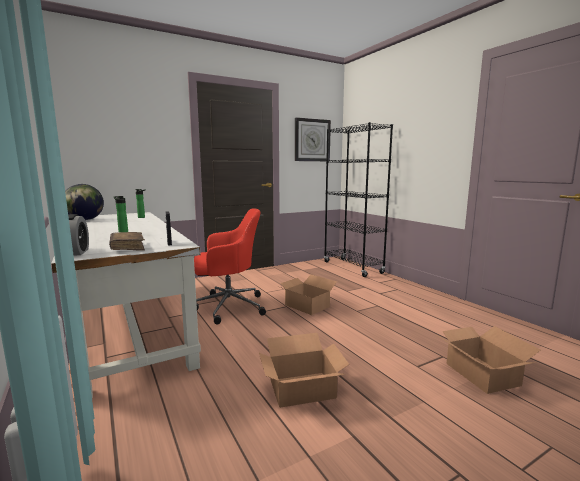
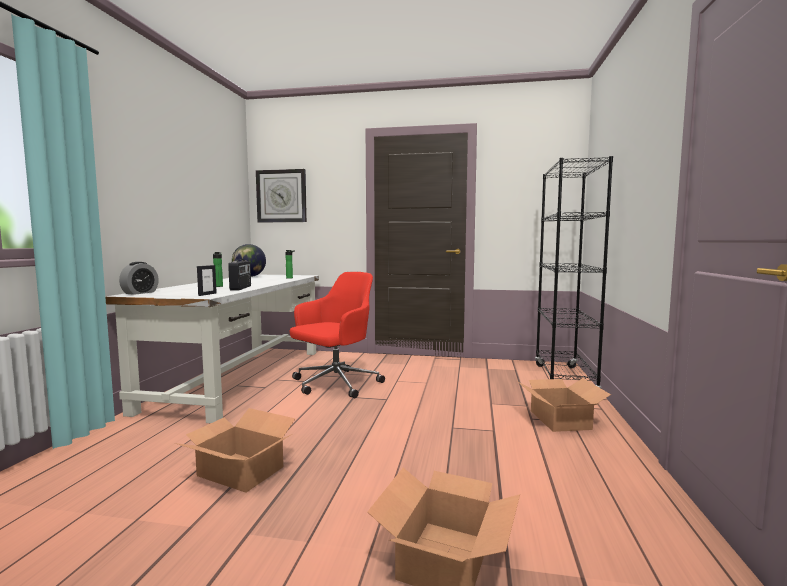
camera: 40 degrees right, 5 degrees down
brown book [109,232,145,251] -> none
red office chair [194,208,266,324] -> red office chair turned 75 degrees counterclockwise [290,272,385,398]
cardboard box [280,275,337,315] -> cardboard box moved to [517,378,611,432]
wall clock [295,117,331,161] -> wall clock moved to [256,169,307,222]
none -> radio [228,259,251,290]

